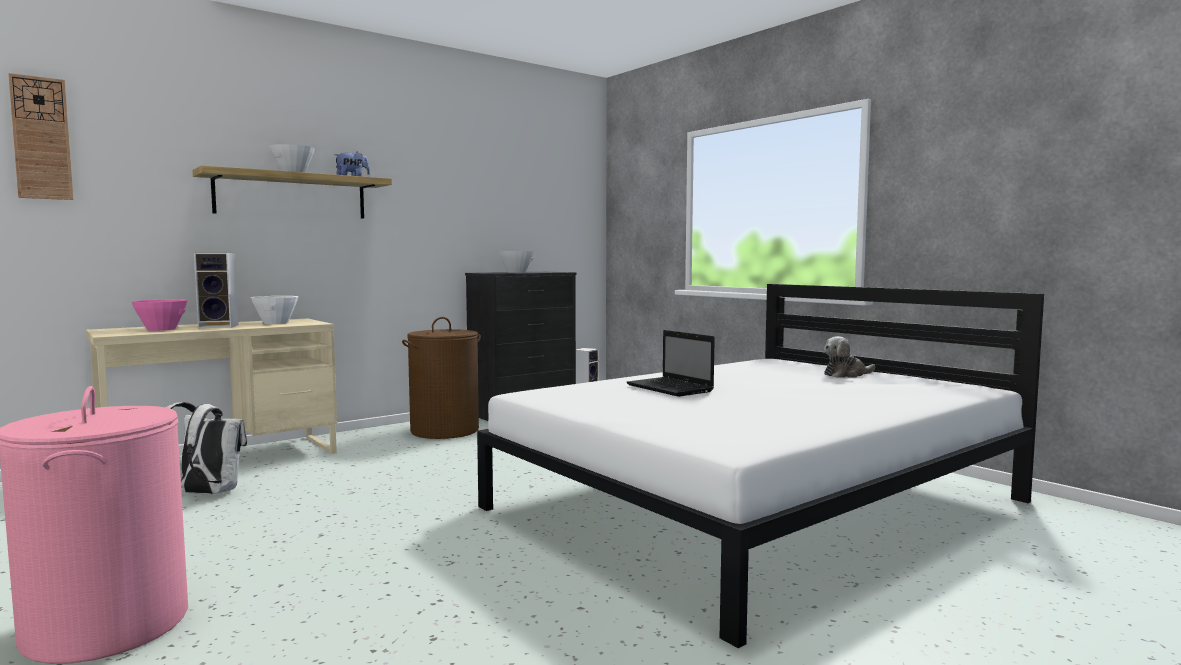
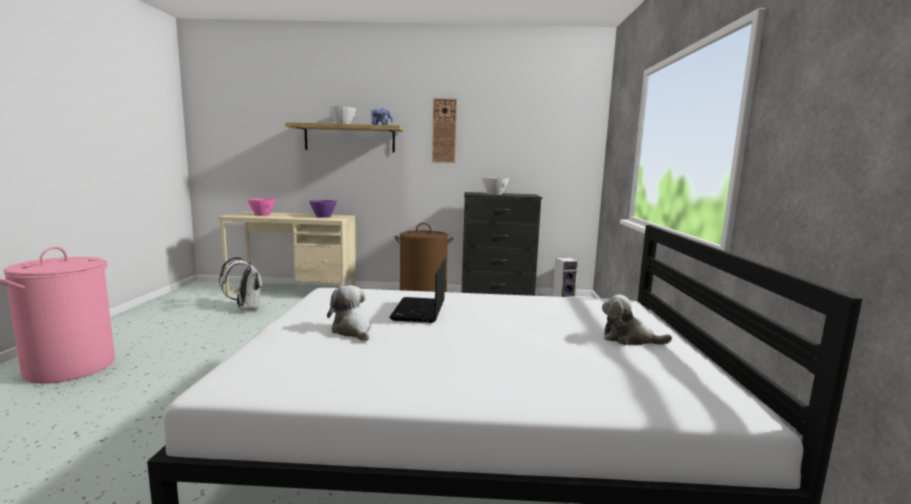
camera: 40 degrees right, 5 degrees up
wall clock [8,73,74,200] -> wall clock moved to [432,98,457,163]
speaker [194,253,239,328] -> none
white bowl [251,296,298,324] -> purple bowl [309,200,337,218]
none -> plush toy [327,285,371,341]

